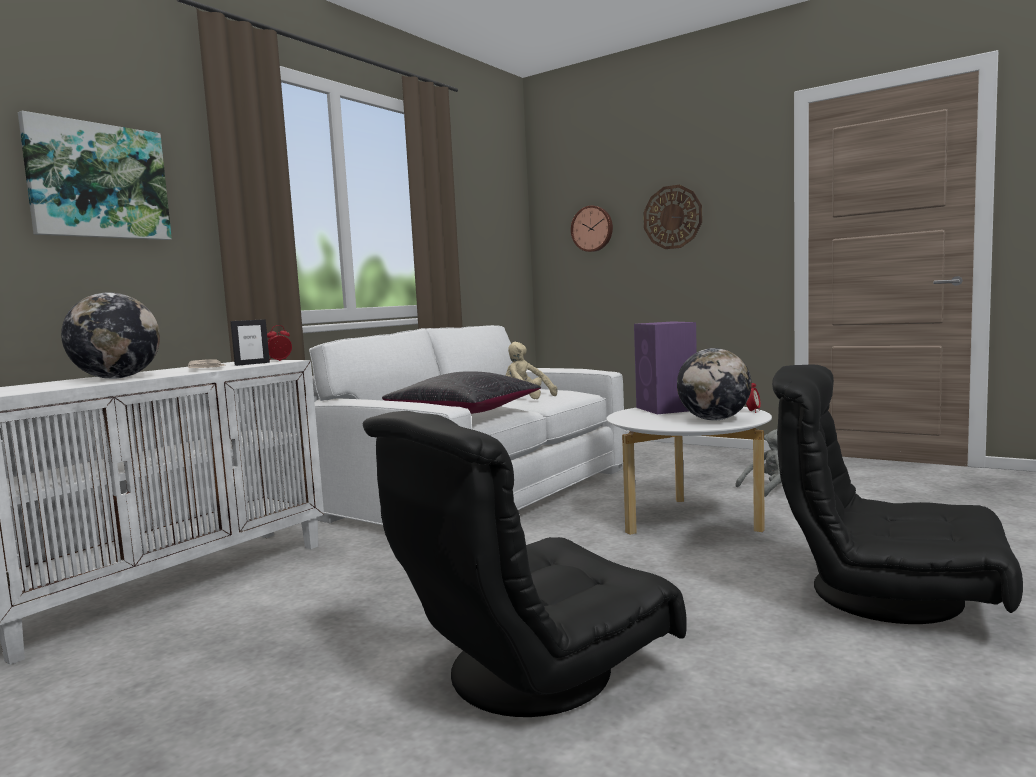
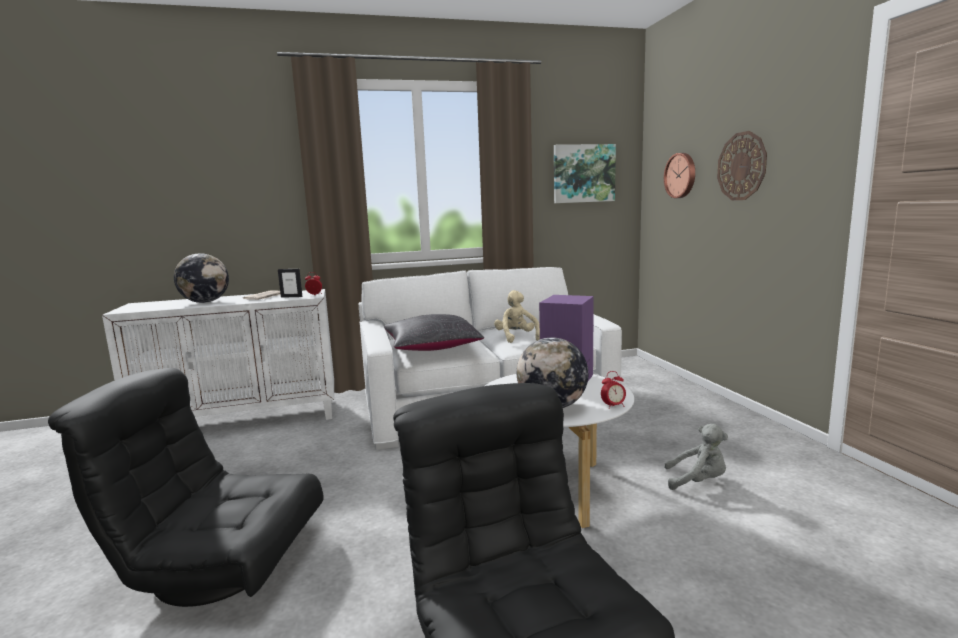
camera: 40 degrees right, 5 degrees up
picture [18,111,172,240] -> picture moved to [554,144,616,203]

